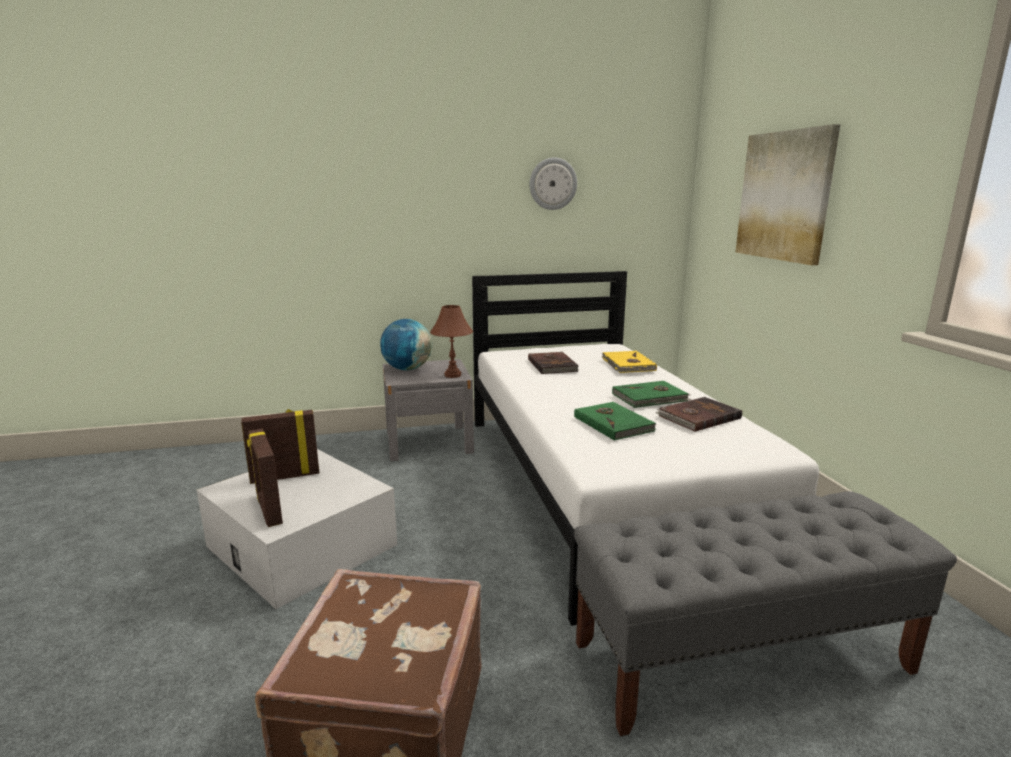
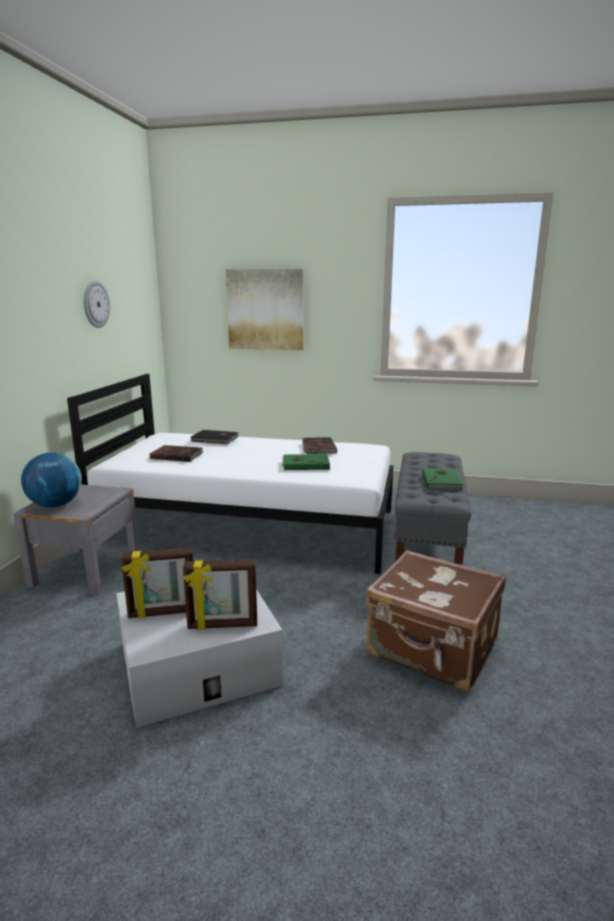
camera: 65 degrees left, 0 degrees up
picture frame [241,409,319,484] -> picture frame turned 105 degrees counterclockwise [121,547,193,618]
brown table lamp [430,305,473,378] -> none
yellow book [602,351,657,373] -> black book [191,430,238,444]
green book [612,381,691,408] -> green book moved to [422,468,464,490]

